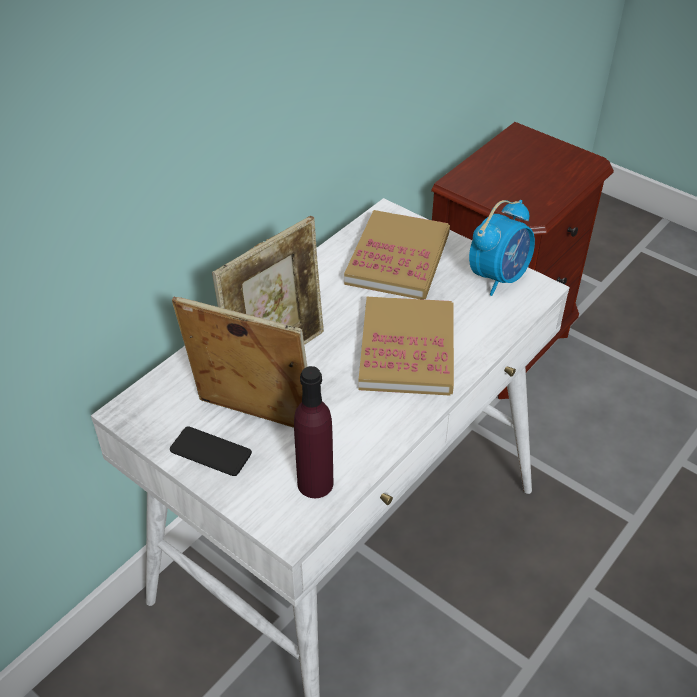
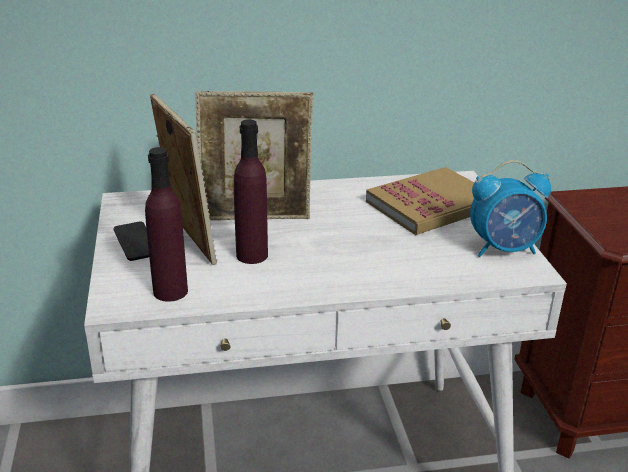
camera: 40 degrees right, 15 degrees down
book [358,297,454,396] -> none
none -> purple bottle [234,120,268,264]

